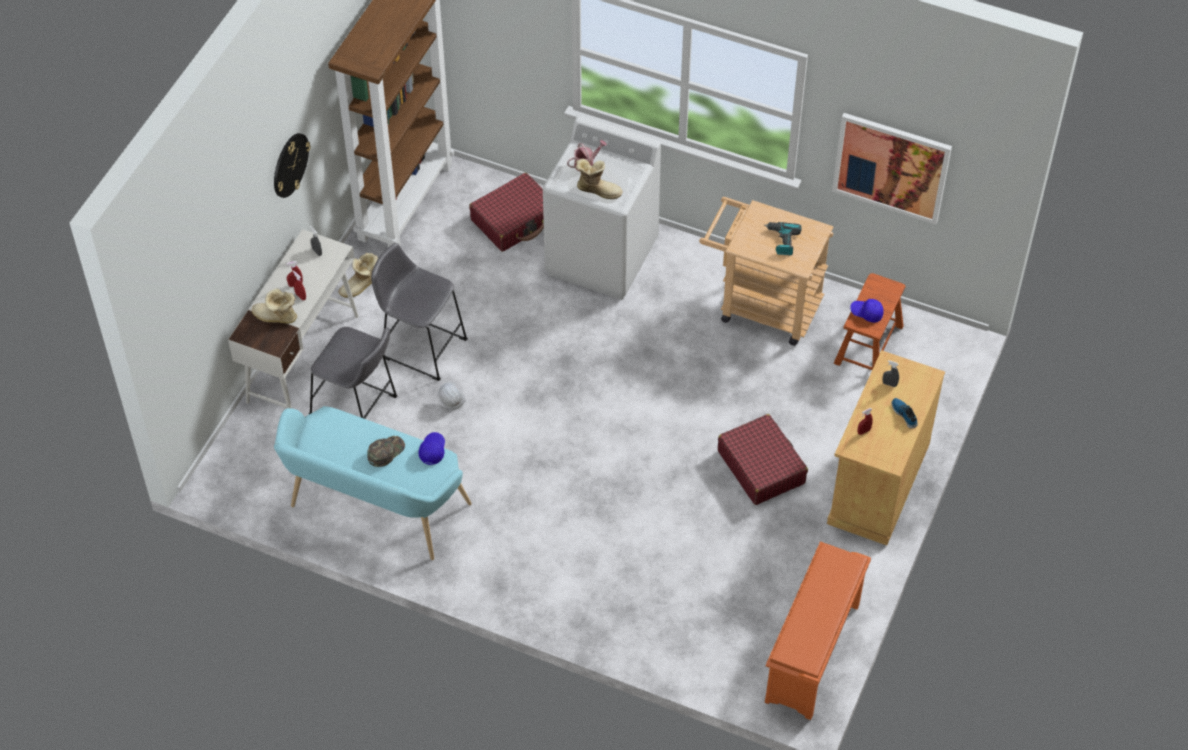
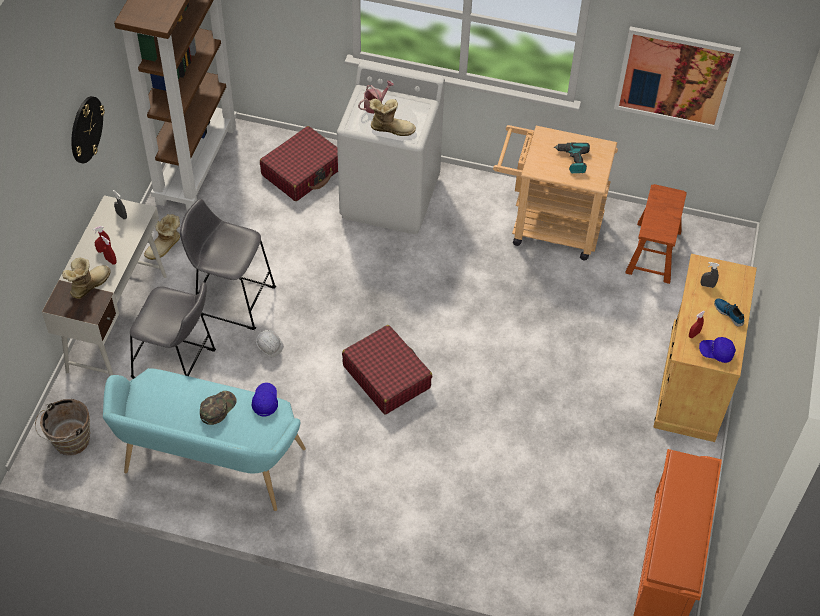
camera: 10 degrees left, 0 degrees up
boot [252,288,297,324] -> boot turned 120 degrees clockwise [62,258,111,299]
red suitcase [718,414,808,505] -> red suitcase moved to [342,325,432,415]
blue cap [850,299,884,323] -> blue cap moved to [699,337,736,363]
none -> brown bucket [35,399,90,455]

